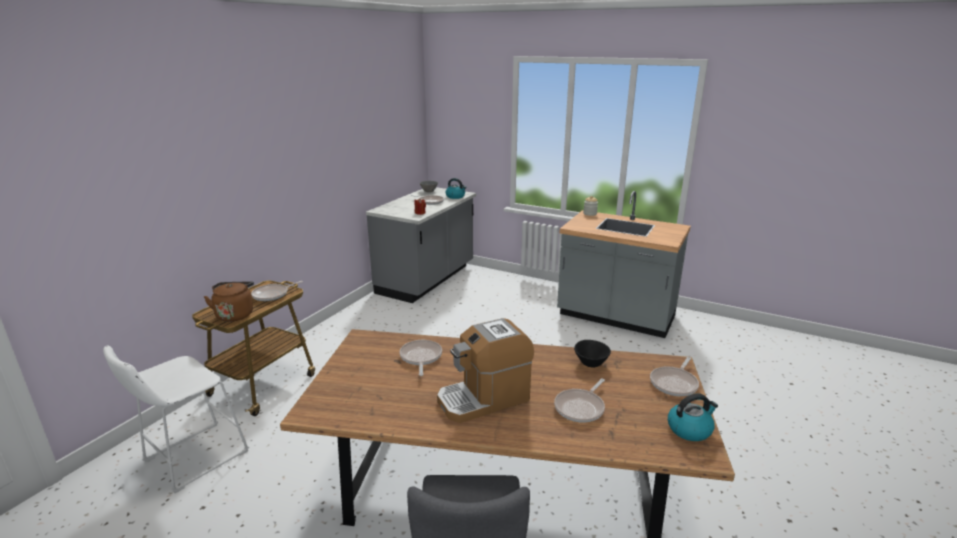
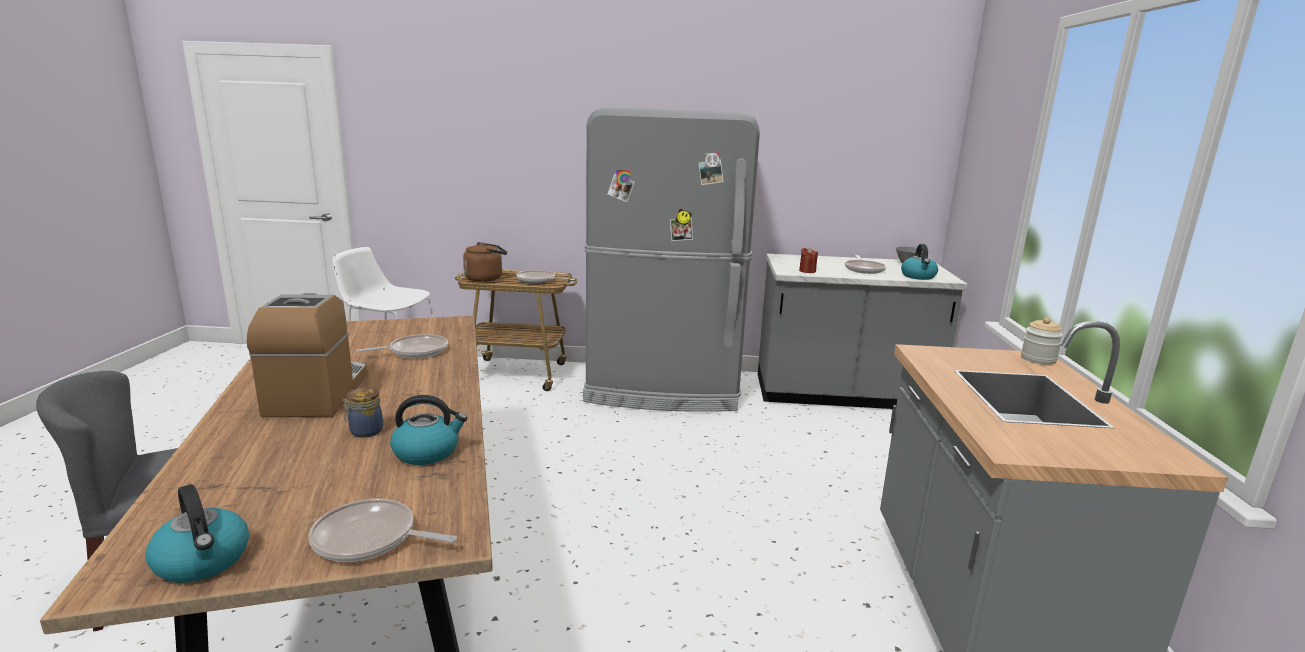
camera: 65 degrees right, 5 degrees down
coffee machine [437,318,534,423] -> coffee machine turned 45 degrees clockwise [247,294,368,417]
frying pan [554,379,605,423] -> none
black bowl [574,340,611,368] -> kettle [390,395,467,465]
none -> jar [343,387,383,438]
none -> grey fridge [583,108,760,412]

